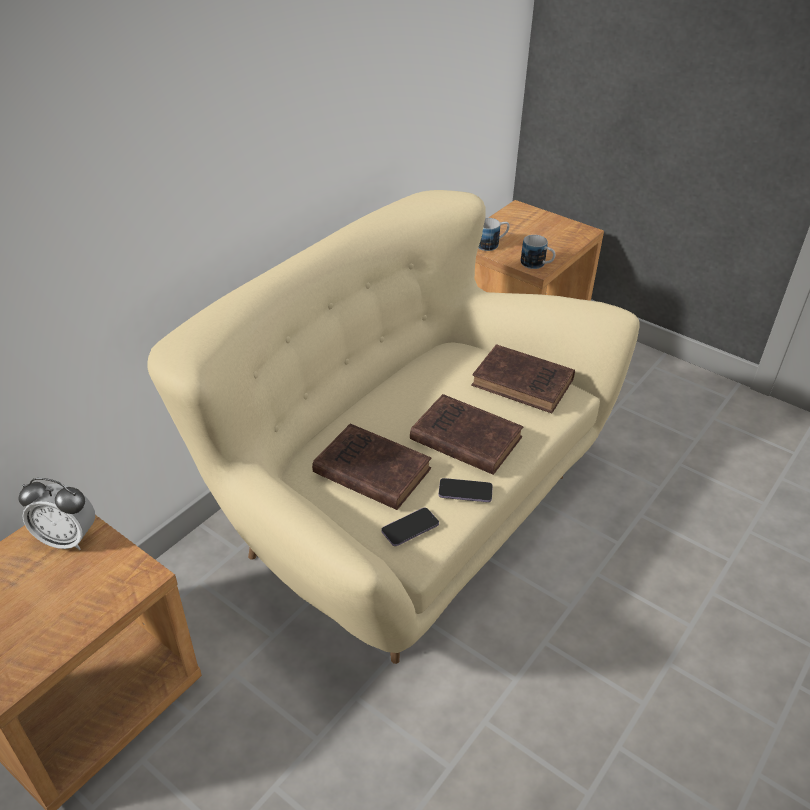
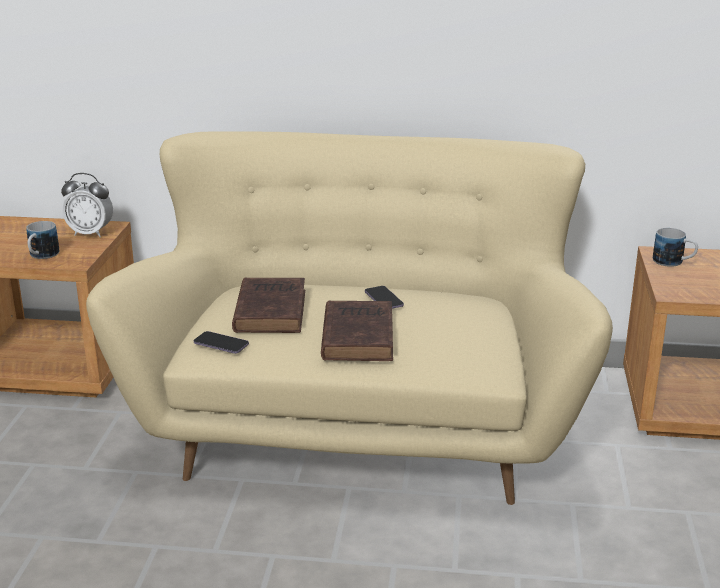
camera: 60 degrees right, 15 degrees down
alarm clock [18,478,95,550] -> alarm clock turned 60 degrees counterclockwise [61,173,113,237]
phone [438,478,493,502] -> phone moved to [365,286,404,309]
brown book [471,344,575,413] -> none
mug [521,235,555,269] -> mug moved to [26,221,60,259]

